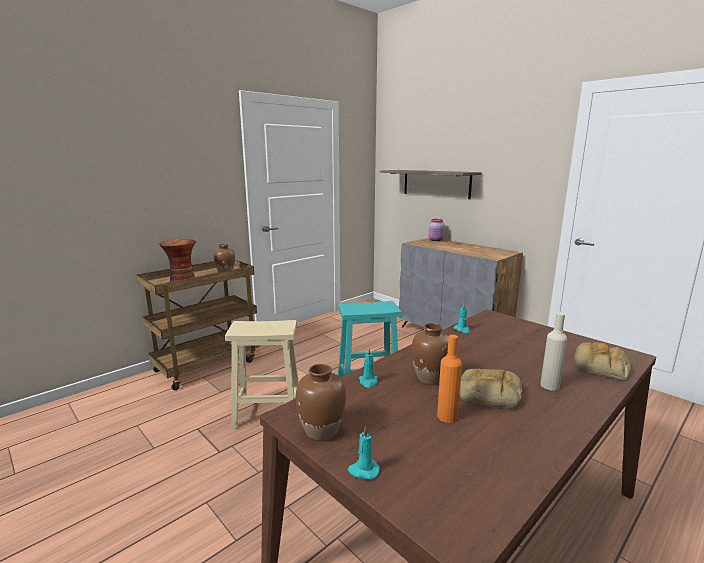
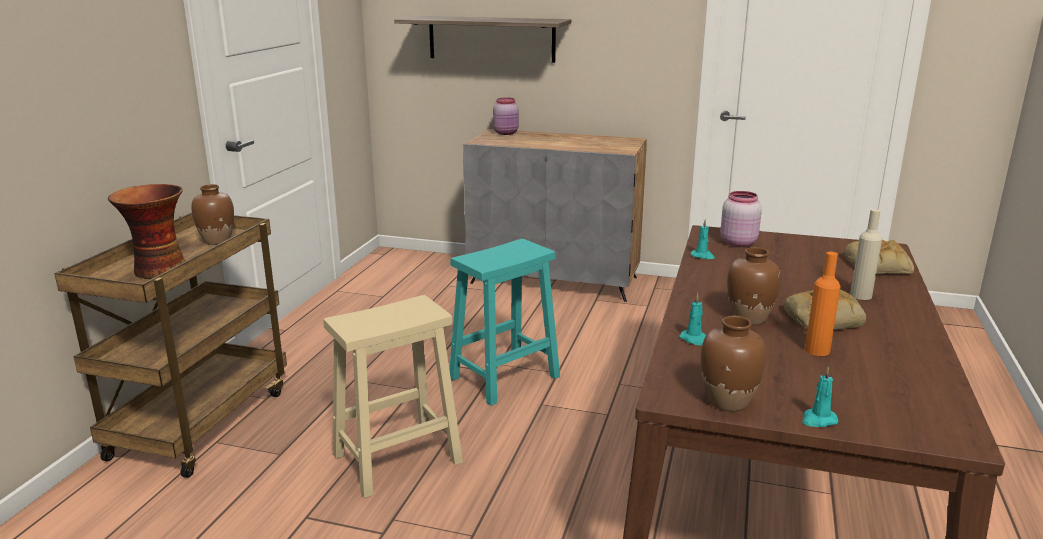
camera: 30 degrees left, 5 degrees up
none -> pink jar [720,191,762,247]

